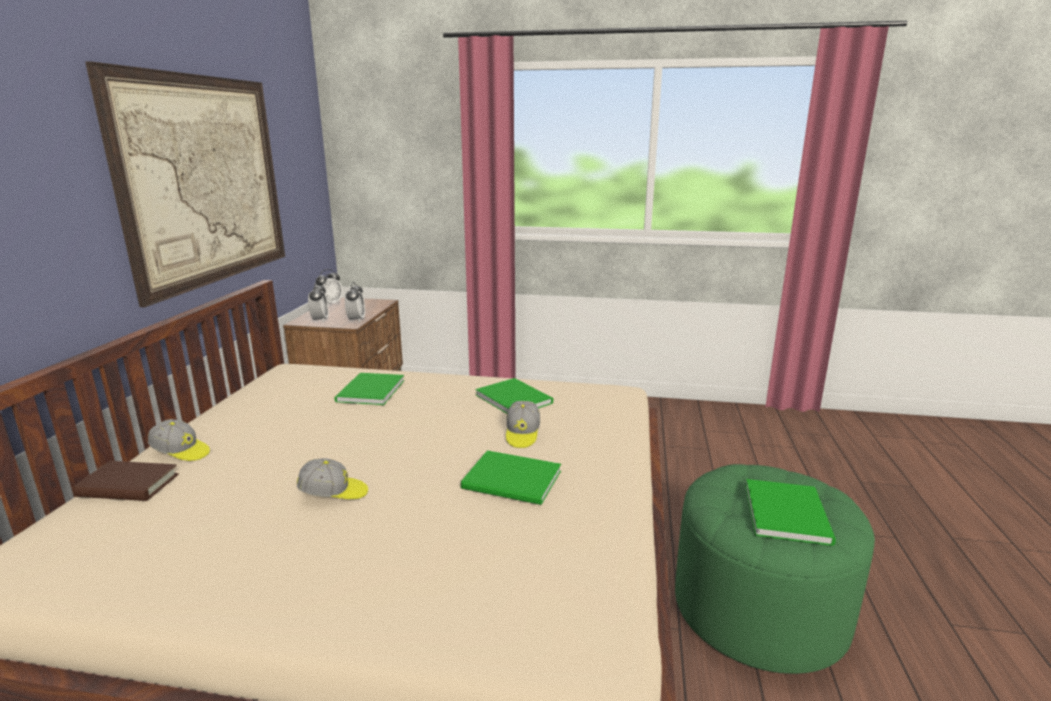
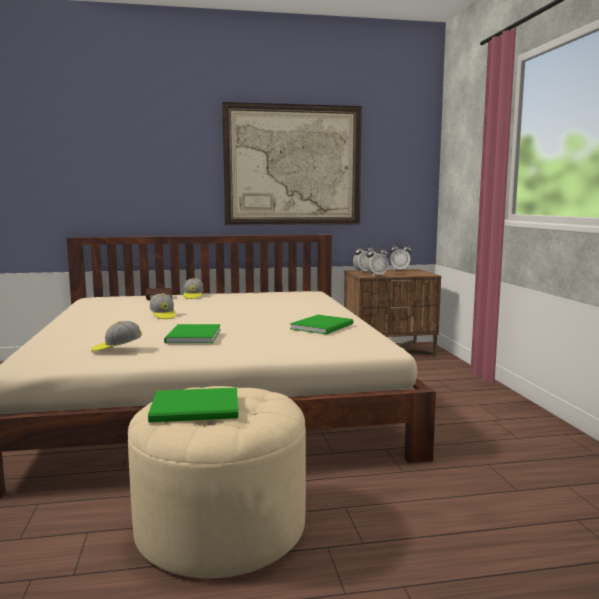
camera: 70 degrees right, 10 degrees down
green book [335,373,404,405] -> none
cap [506,401,540,448] -> cap moved to [91,321,142,351]
green ottoman [675,464,875,674] -> beige ottoman [128,386,306,578]

